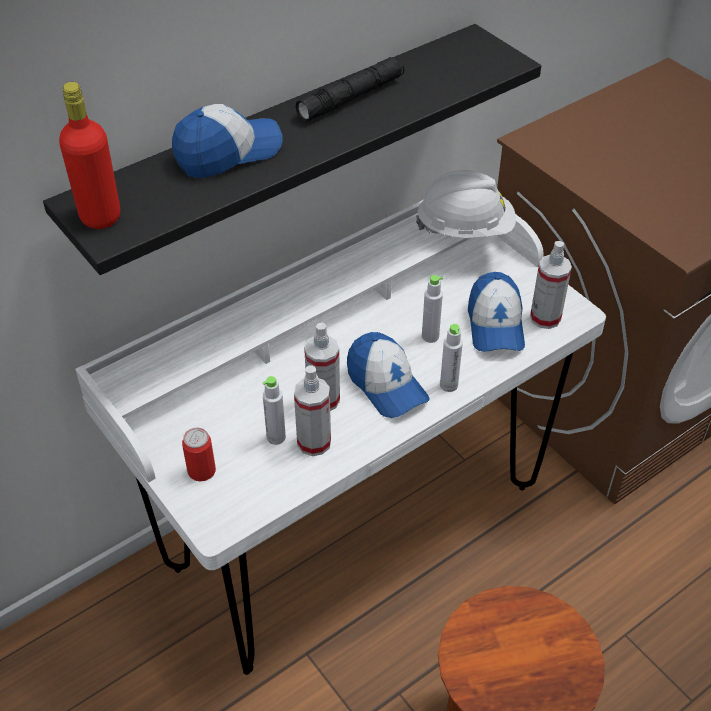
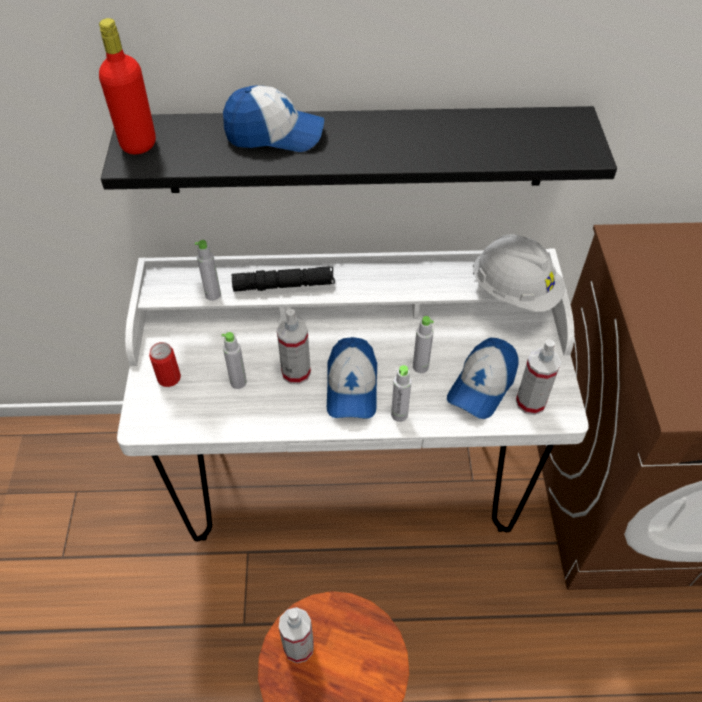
camera: 35 degrees right, 5 degrees up
spray bottle [294,365,331,456] -> spray bottle moved to [279,607,314,663]
black flashlight [295,57,404,122] -> black flashlight moved to [232,266,335,292]
none -> grey bottle [195,240,221,301]

